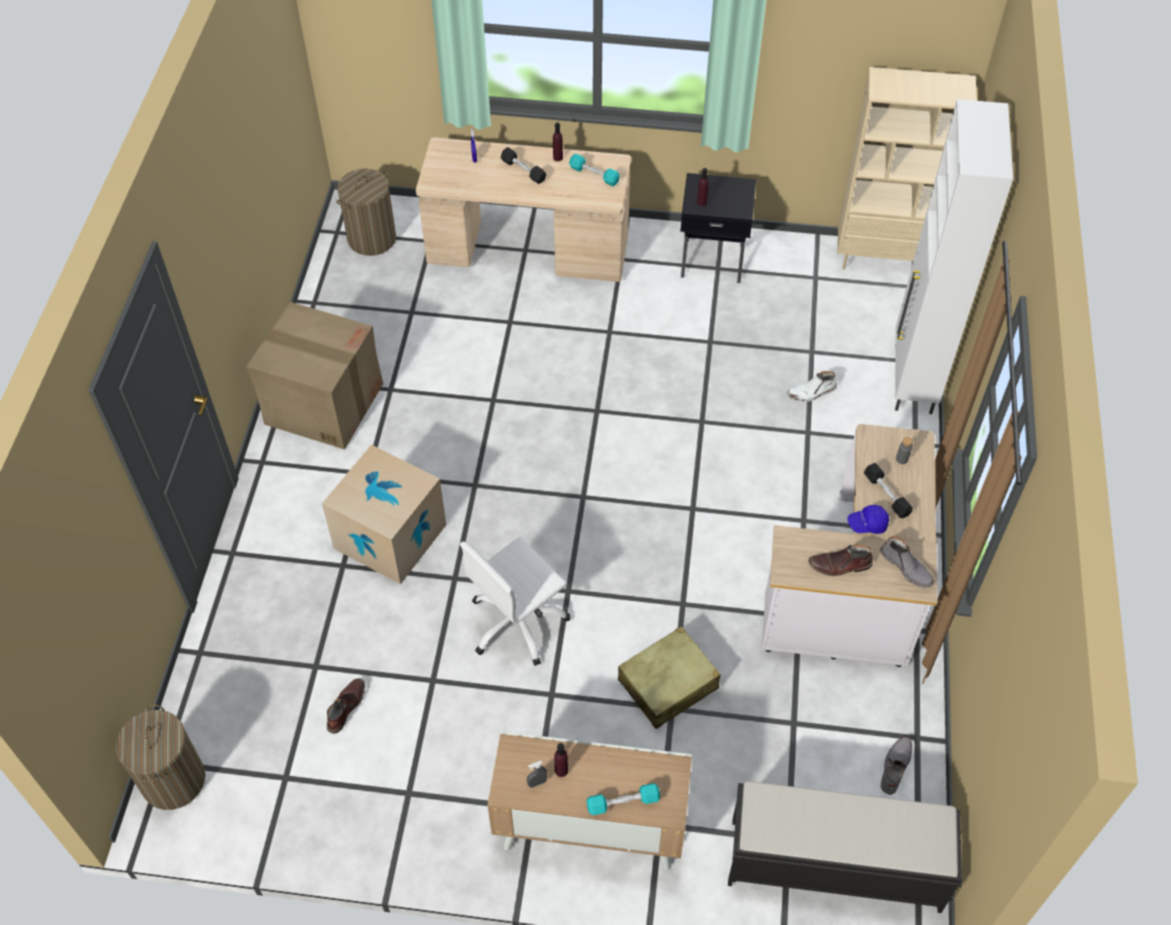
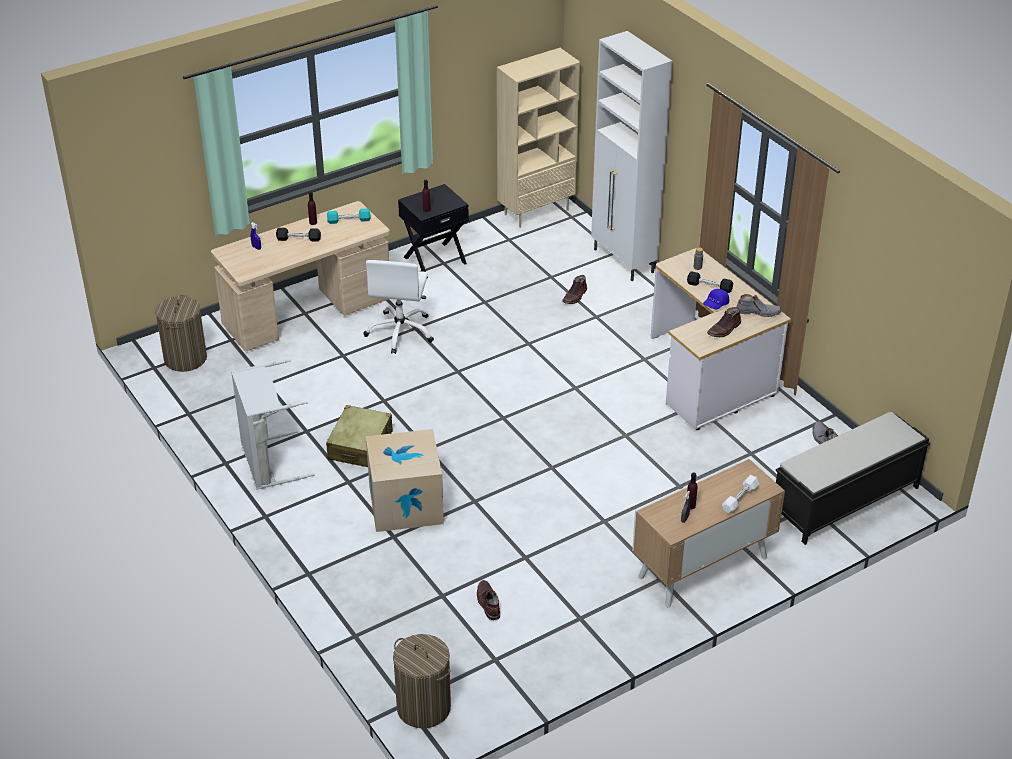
camera: 40 degrees left, 15 degrees down
cardboard box [246,302,383,449] -> grey laundry basket [231,359,315,490]
white office chair [460,537,570,666] -> white office chair moved to [364,260,434,354]
turquoise dumbbell [586,783,660,815] -> white dumbbell [722,475,759,514]
beige suitcase [618,626,721,729] -> beige suitcase moved to [326,405,393,467]
white boot [787,371,837,402] -> brown boot [562,275,587,304]

